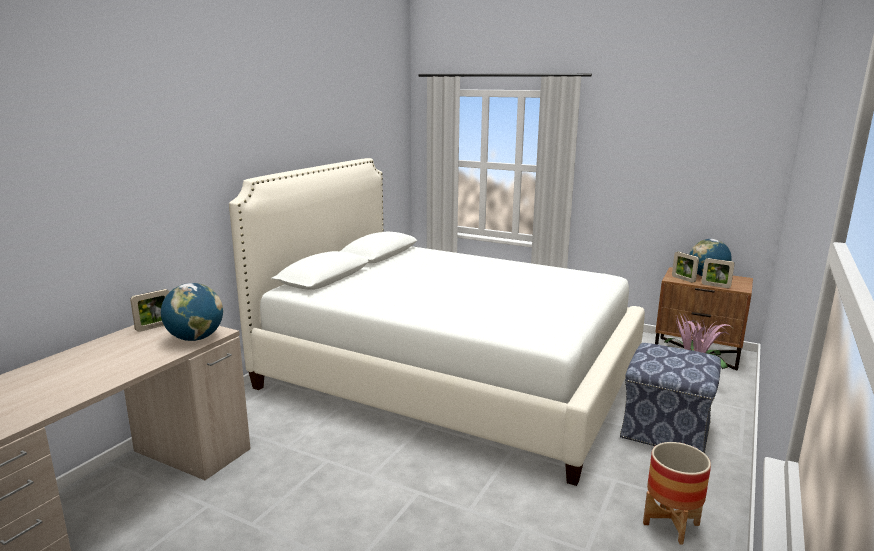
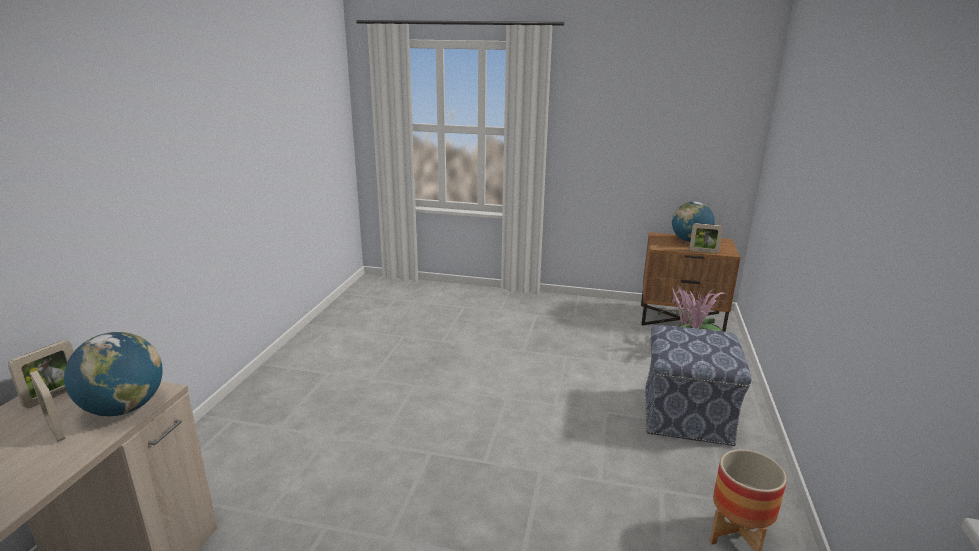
camera: 15 degrees left, 5 degrees up
white bed [229,158,645,486] -> none
picture frame [672,252,699,283] -> picture frame moved to [30,370,65,442]

